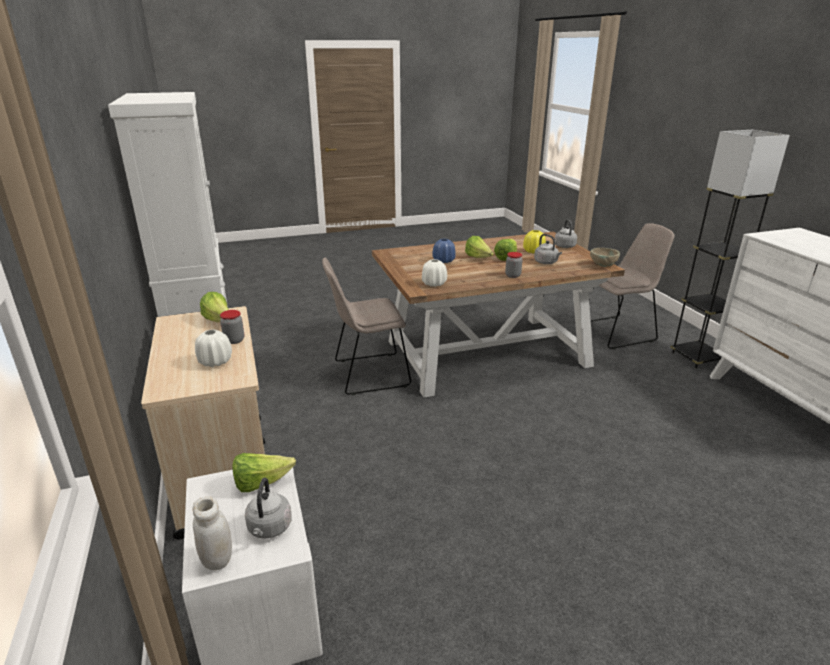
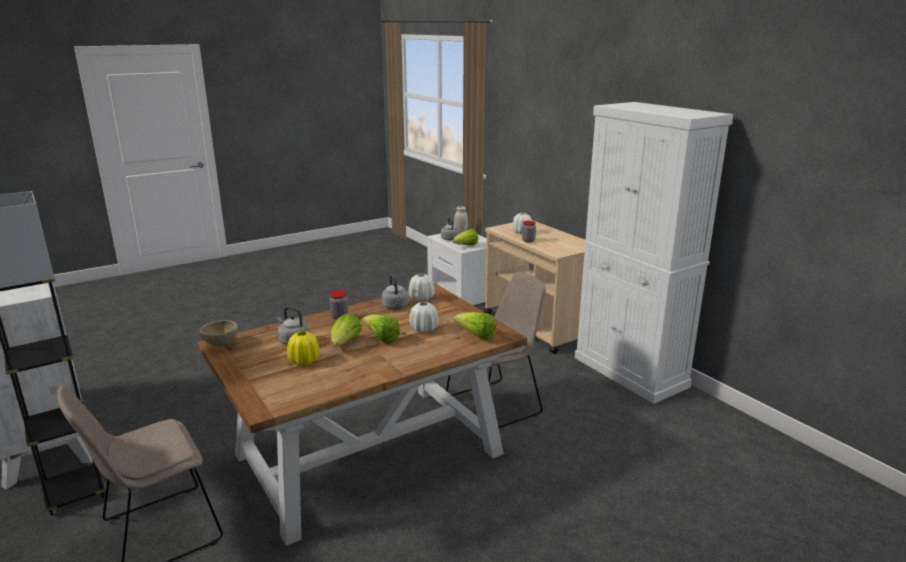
camera: 165 degrees right, 5 degrees down
lettuce [200,292,229,322] -> lettuce moved to [454,312,496,340]
blue vase [432,239,455,263] -> white vase [409,302,438,333]
grey kettle [555,219,577,248] -> grey kettle moved to [382,274,409,309]

